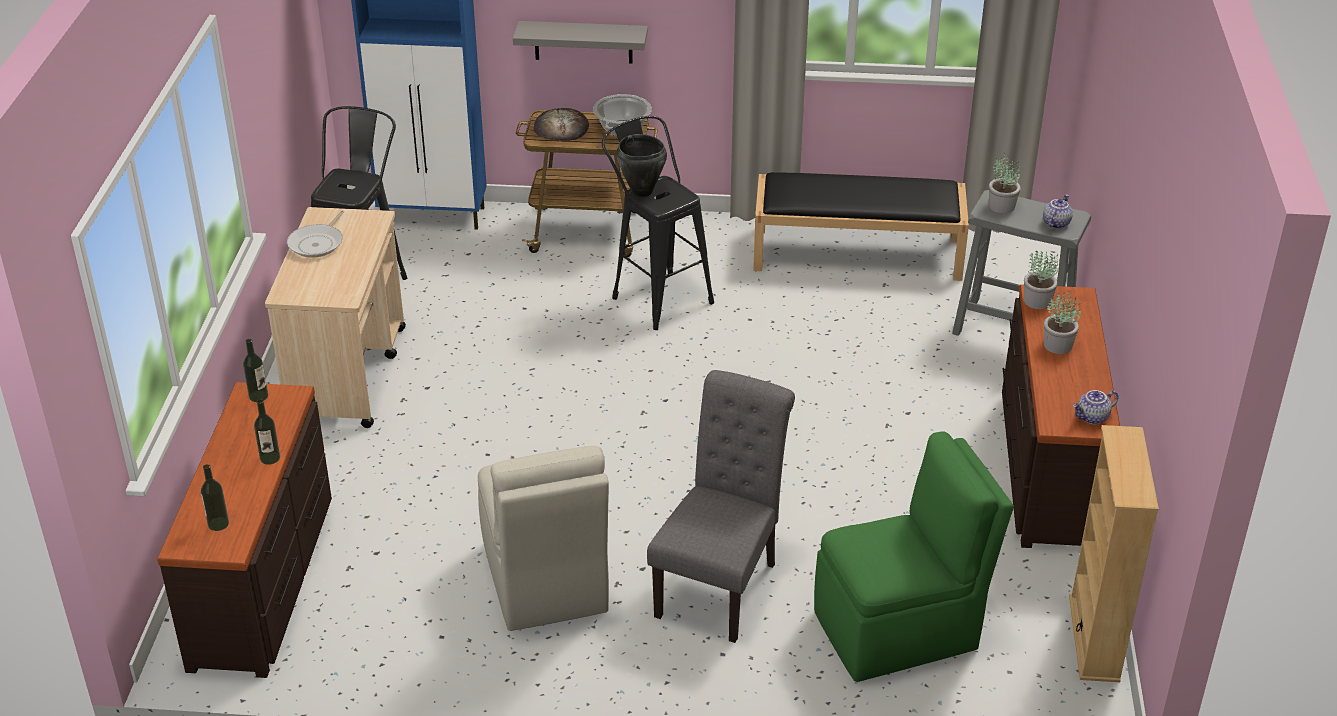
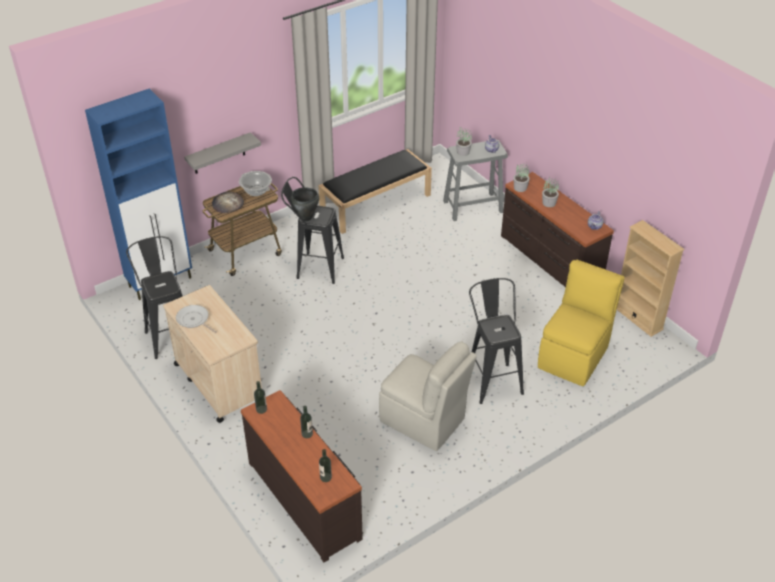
camera: 40 degrees left, 5 degrees up
frying pan [287,210,344,258] -> frying pan turned 150 degrees clockwise [176,305,216,333]
grey chair [647,370,795,643] -> black stool [469,278,524,404]
green chair [814,431,1014,682] -> yellow chair [538,260,625,386]

